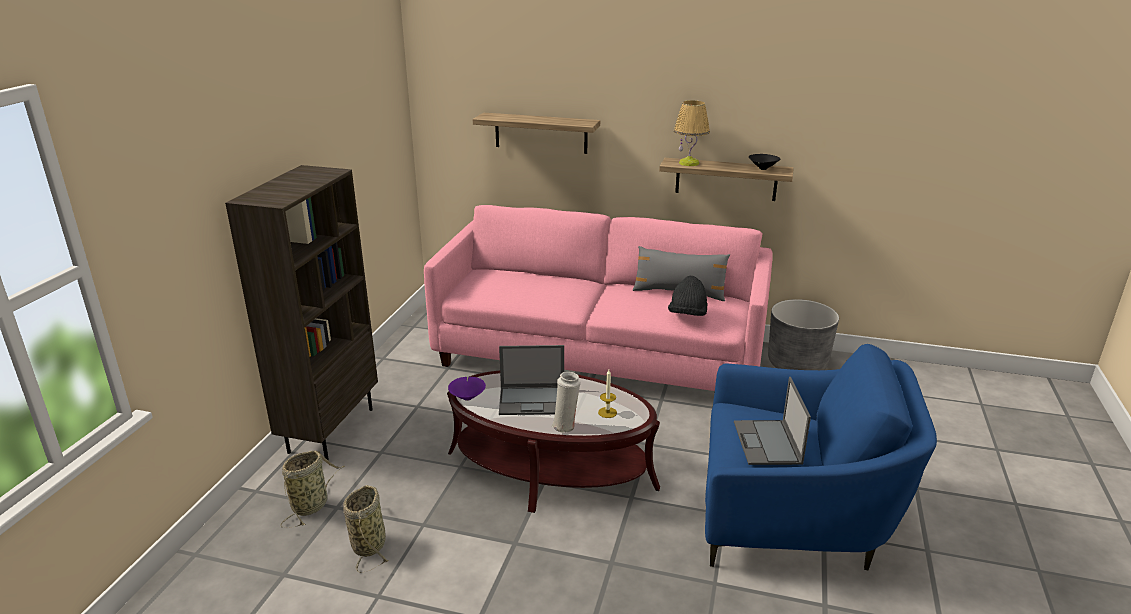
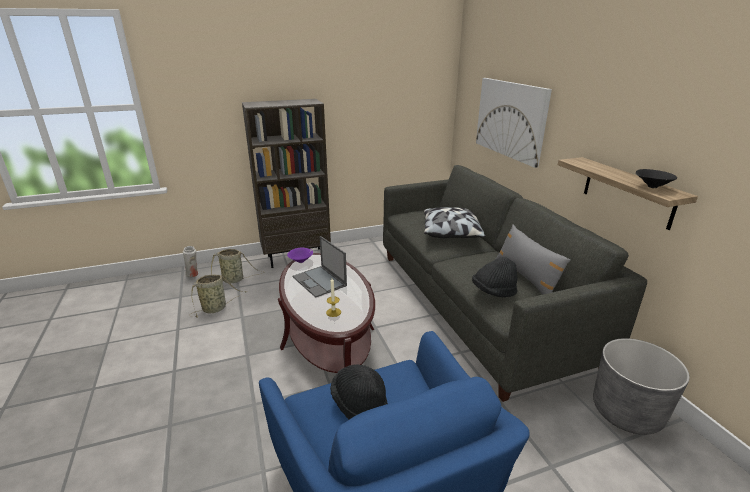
camera: 55 degrees right, 0 degrees up
pink sofa [424,205,773,391] -> grey sofa [383,165,647,402]
shelf [473,113,600,154] -> picture [476,78,552,168]
white vase [552,372,581,433] -> white vase moved to [183,246,198,277]
table lamp [674,100,710,166] -> none
laptop [734,377,811,465] -> black hat [330,364,388,419]
none -> pillow [424,207,486,238]

